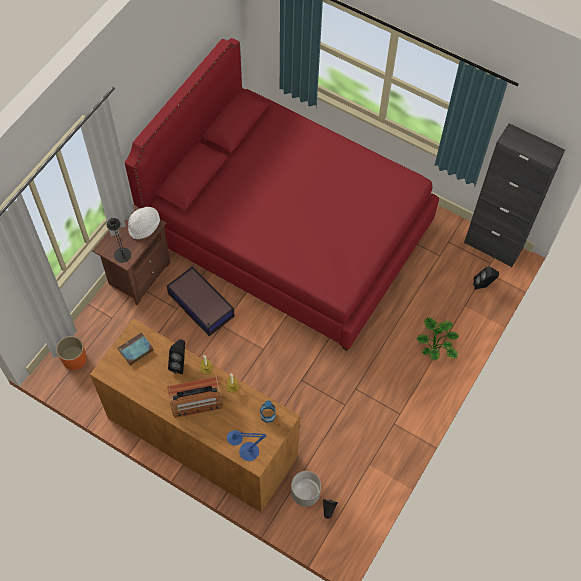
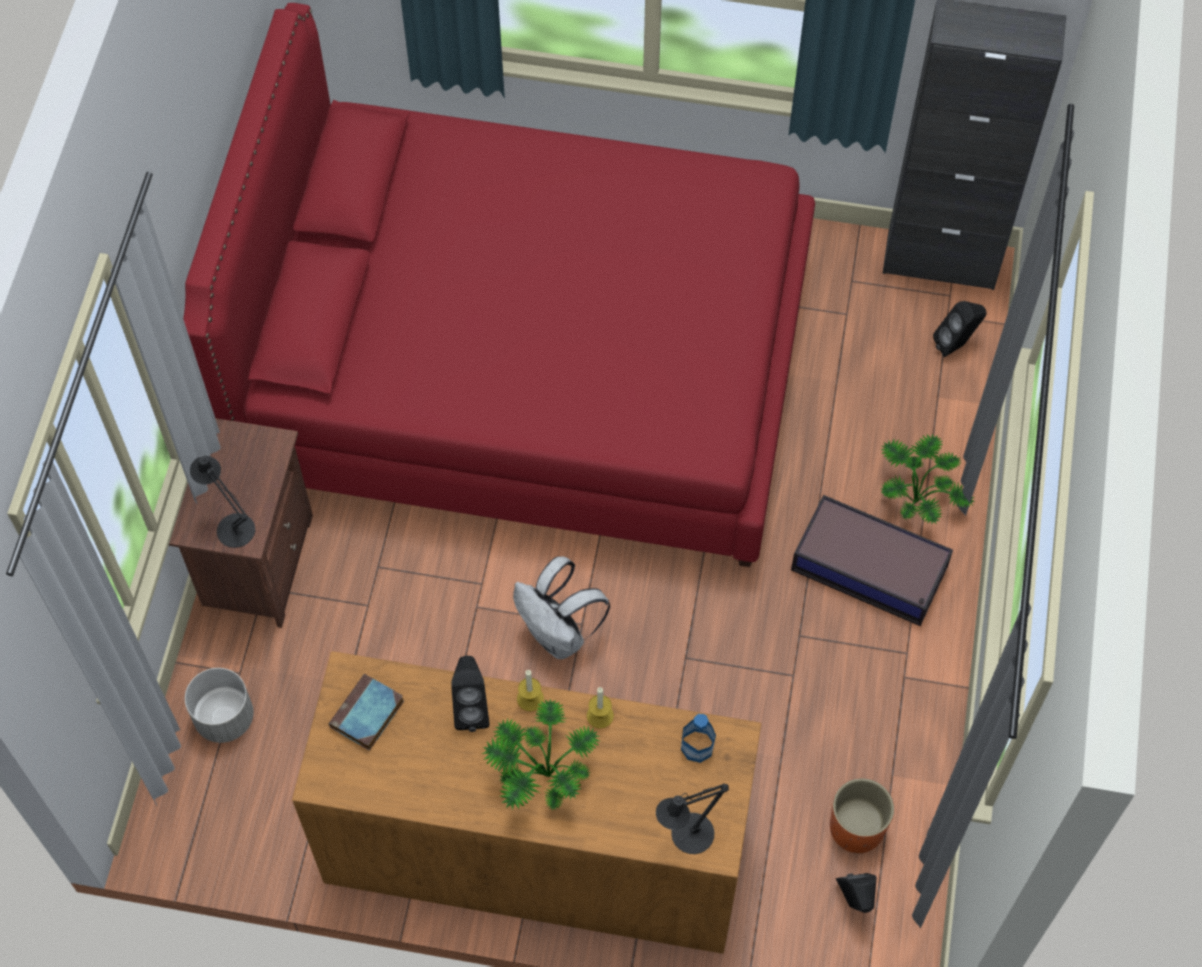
camera: 20 degrees left, 0 degrees up
orange planter [56,336,87,370] -> orange planter moved to [830,778,894,854]
white hat [128,207,160,239] -> none
storage box [167,266,235,336] -> storage box moved to [791,495,953,626]
radio [167,376,223,418] -> potted plant [482,699,600,811]
blue table lamp [227,430,266,461] -> black table lamp [656,783,729,854]
grey planter [291,471,321,507] -> grey planter moved to [185,668,254,743]
none -> white backpack [513,556,610,659]

